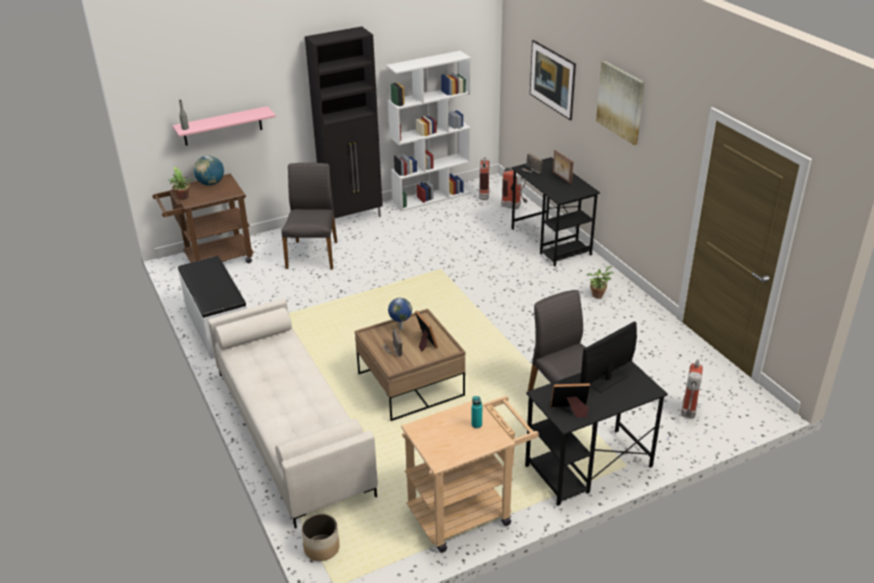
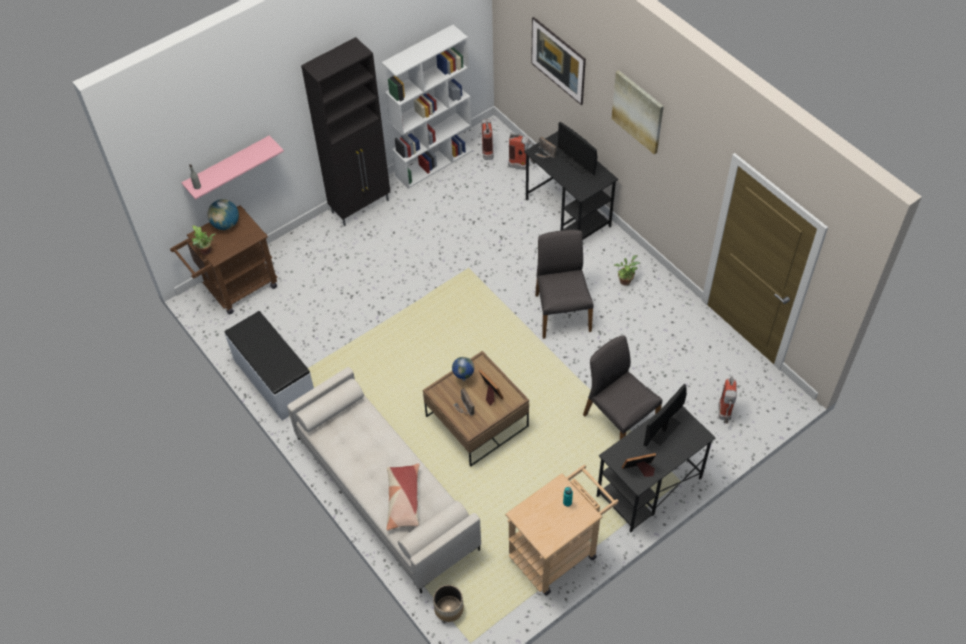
camera: 10 degrees left, 20 degrees up
grey chair [282,163,337,269] -> grey chair moved to [535,230,593,339]
picture frame [553,150,573,185] -> monitor [558,122,597,175]
none -> pillow [386,463,420,531]

